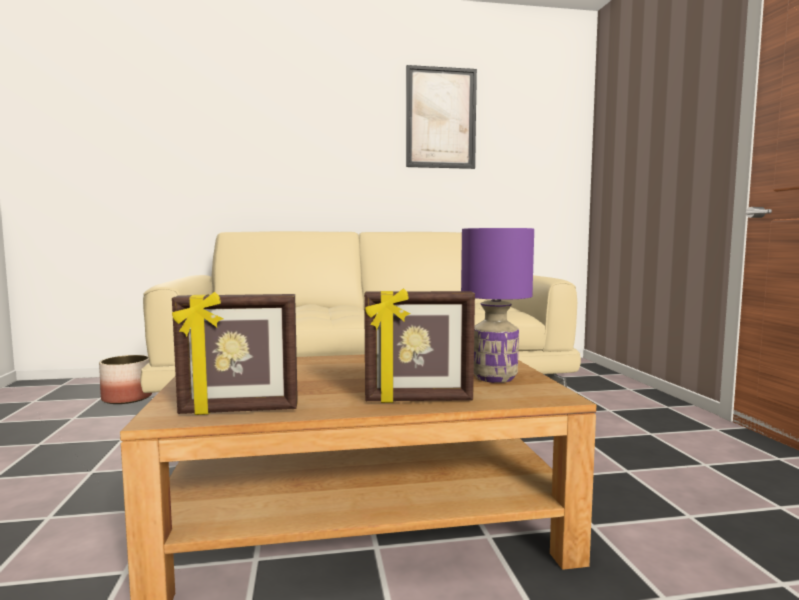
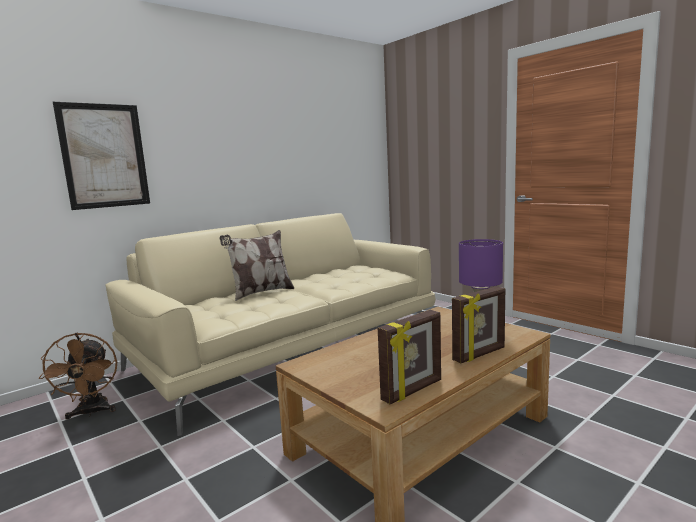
camera: 30 degrees left, 5 degrees up
planter [99,355,152,404] -> brown fan [39,333,117,419]
picture [406,65,477,169] -> picture moved to [53,102,150,210]
none -> pillow [219,230,295,301]

